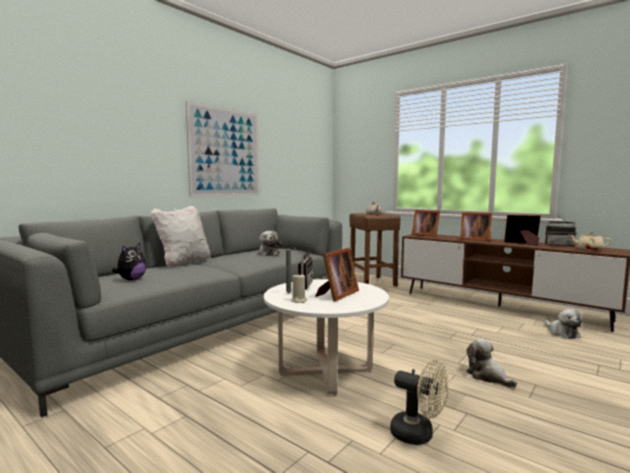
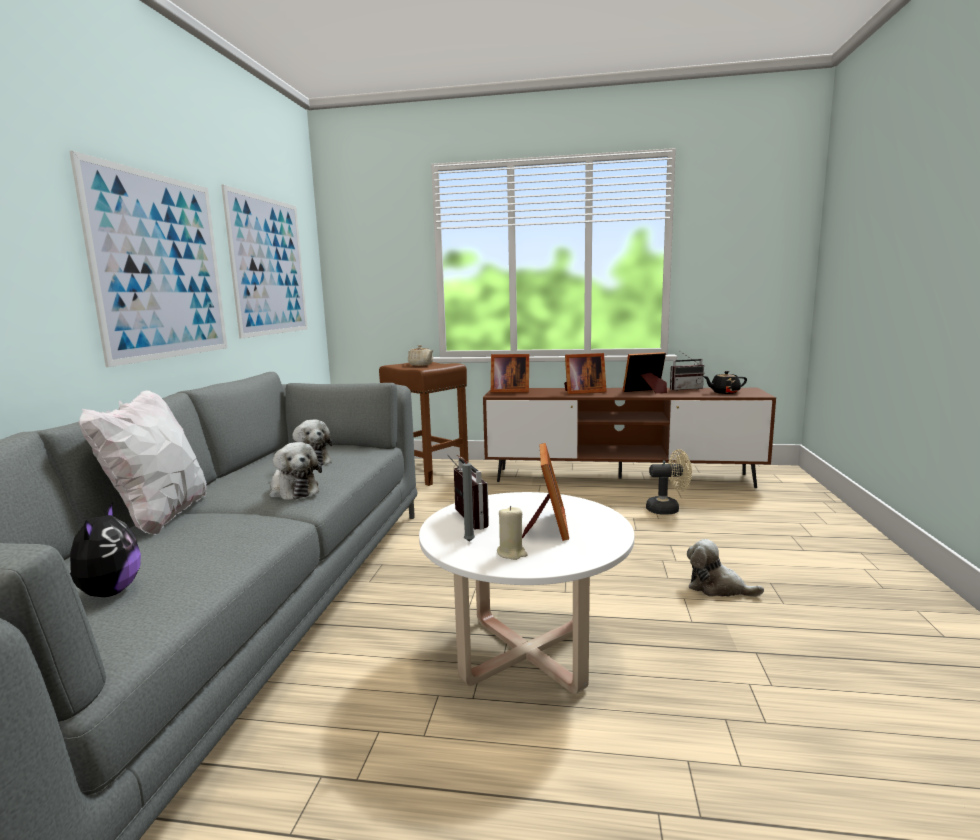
camera: 30 degrees left, 5 degrees up
beige fan [390,359,449,445] -> beige fan moved to [646,449,692,514]
plush toy [545,309,583,339] -> plush toy moved to [270,442,322,500]
beige teapot [569,232,611,251] -> black teapot [703,371,747,394]
none -> picture [221,185,308,339]

